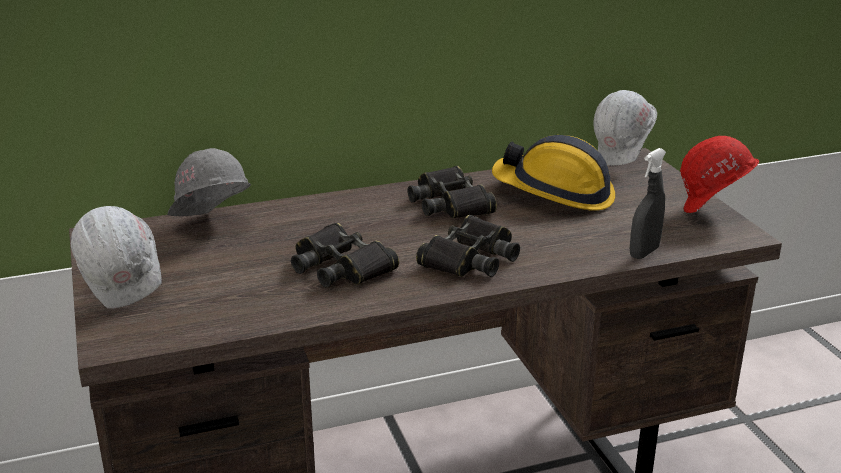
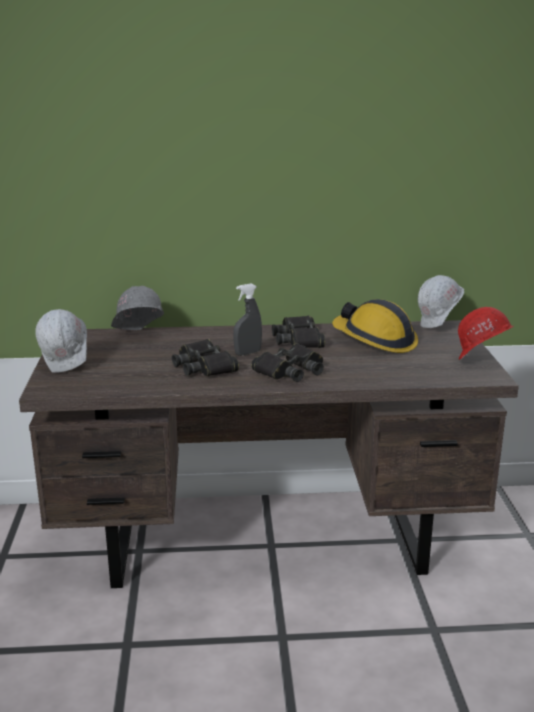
camera: 15 degrees right, 5 degrees down
grey spray bottle [630,148,666,259] -> grey spray bottle moved to [233,283,262,356]

